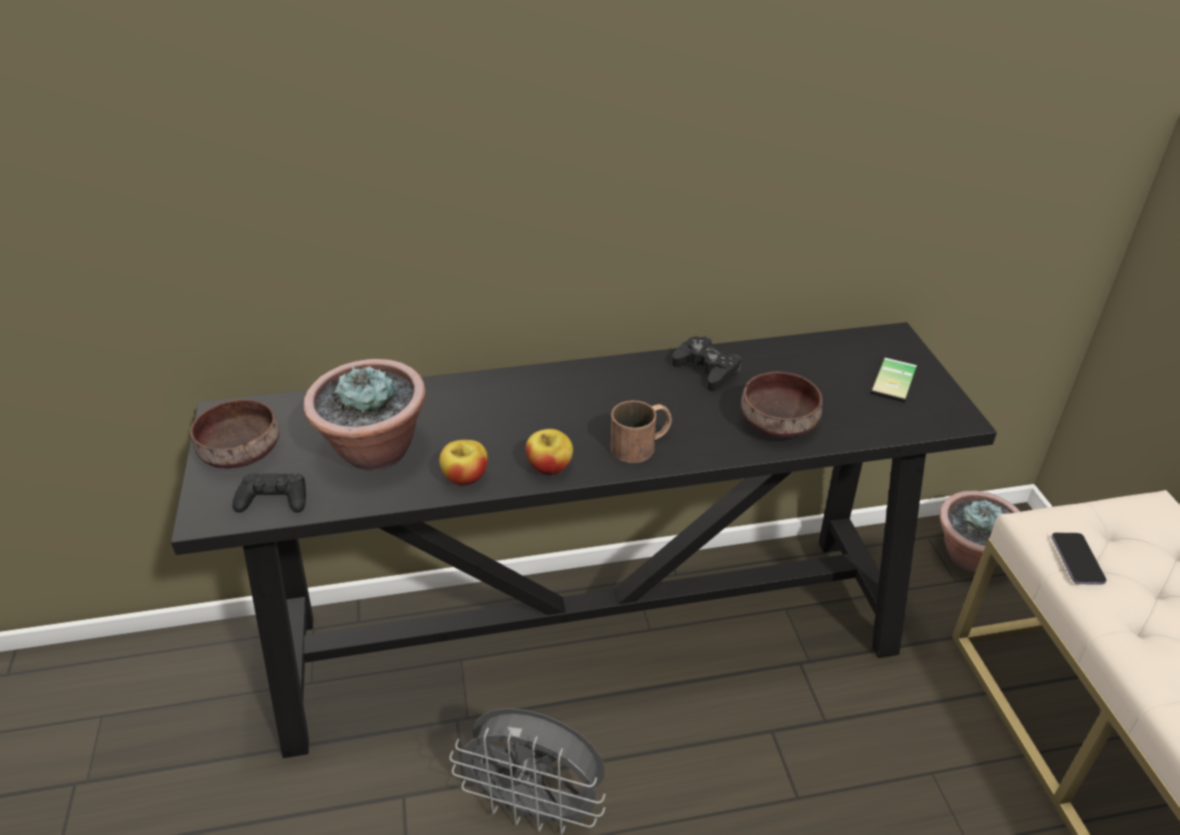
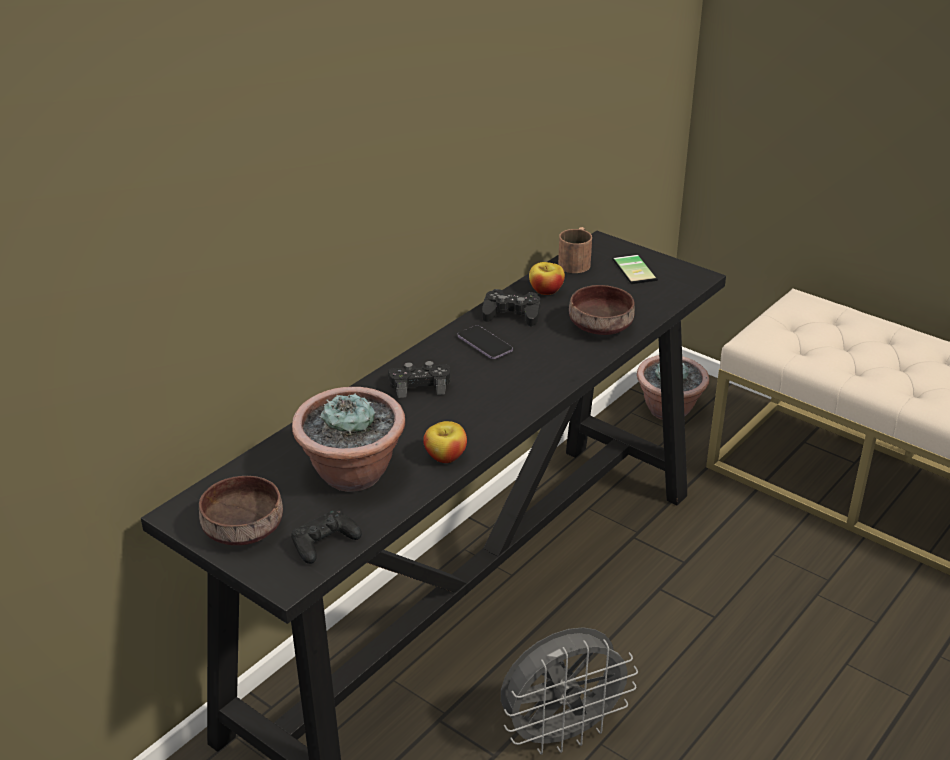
camera: 40 degrees left, 5 degrees down
apple [526,429,573,475] -> apple moved to [529,262,565,295]
brown mug [611,401,672,463] -> brown mug moved to [558,227,592,273]
phone [1051,533,1107,585] -> phone moved to [458,325,513,359]
none -> black game controller [388,361,450,398]

